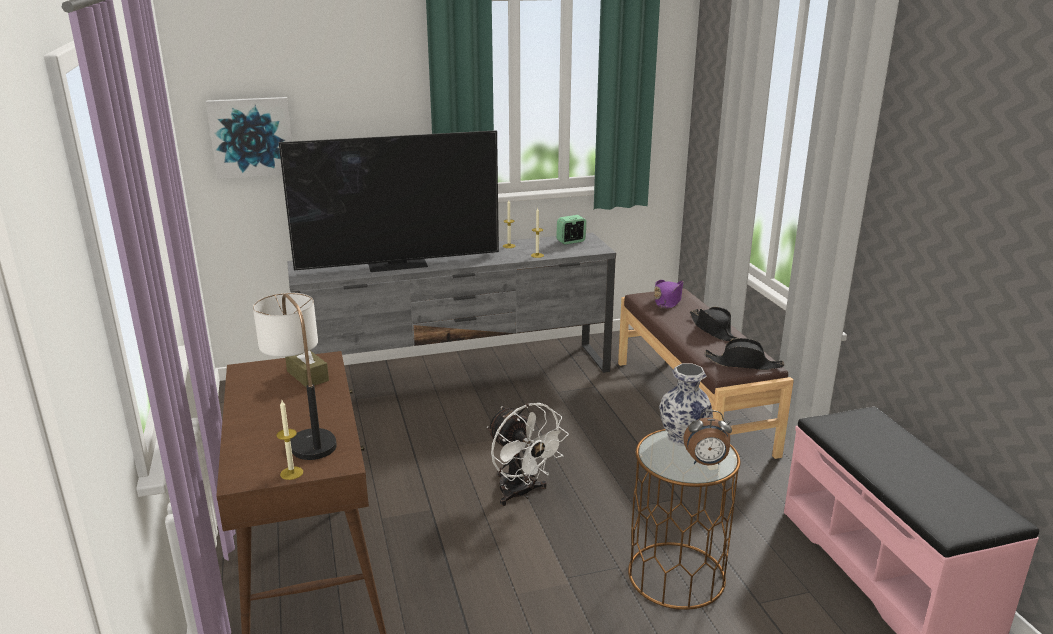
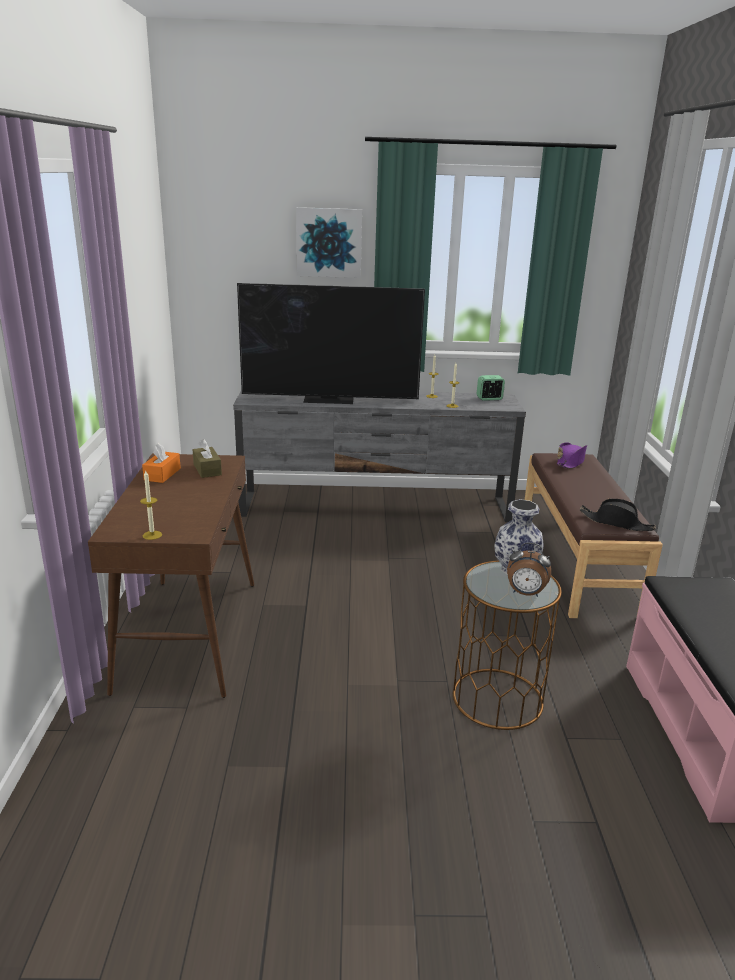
camera: 15 degrees right, 0 degrees up
picture [206,97,292,179] -> picture moved to [296,207,362,278]
table lamp [253,293,337,460] -> none
white fan [487,403,569,506] -> none
black hat [690,307,739,341] -> none
none -> orange tissue box [142,443,181,483]

